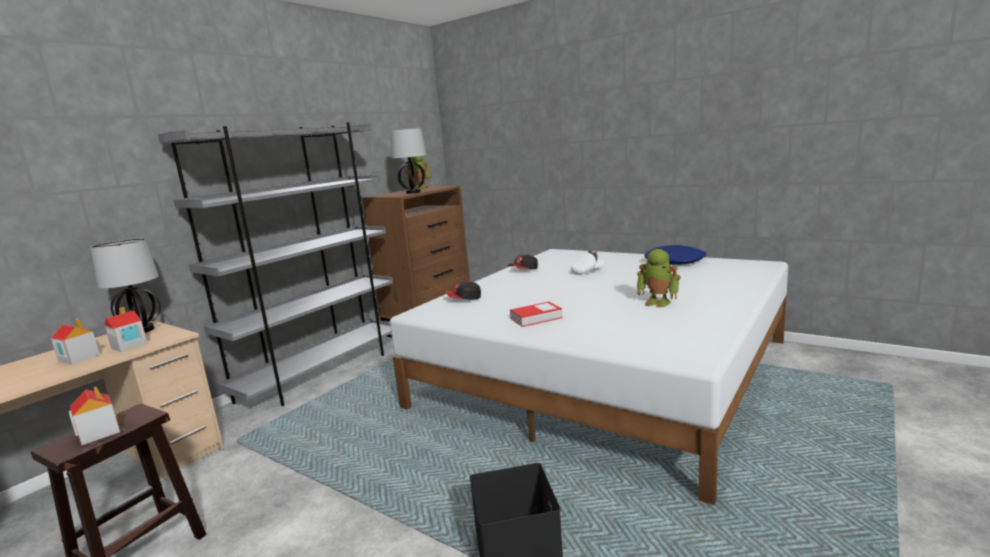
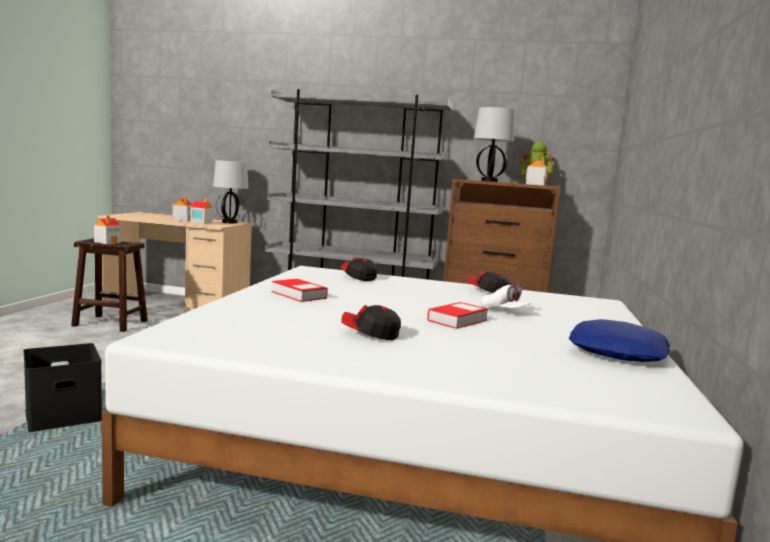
camera: 65 degrees right, 5 degrees down
toy robot [636,249,681,308] -> cap [341,305,401,340]
none -> book [427,302,488,329]
none -> toy house [526,157,548,186]

